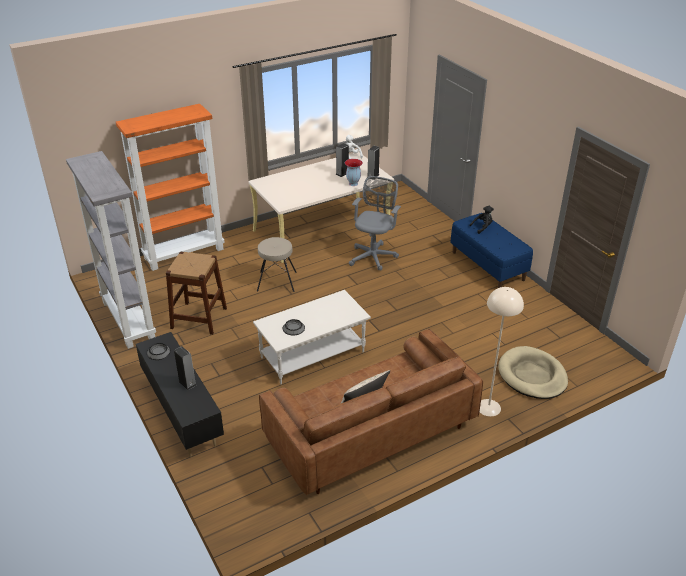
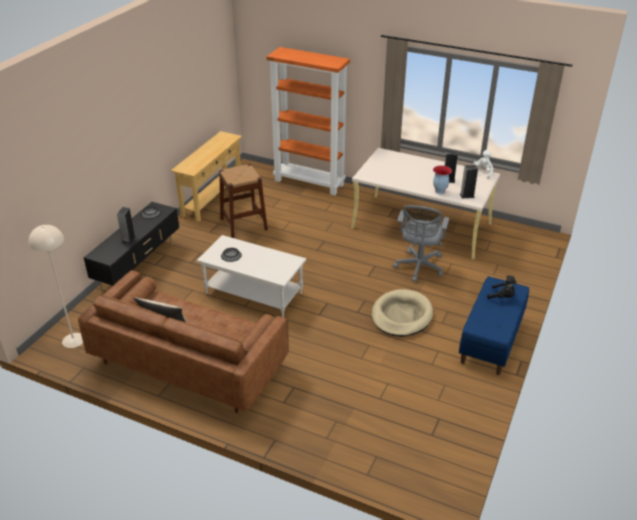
camera: 55 degrees right, 0 degrees up
grey bookcase [66,151,156,349] -> beige console table [171,131,242,222]
beige stool [257,237,297,292] -> none
grey office chair [349,176,401,271] -> grey office chair turned 120 degrees clockwise [393,205,449,282]
beige floor lamp [480,287,524,416] -> beige floor lamp moved to [28,225,83,348]
beige dog bed [498,346,568,399] -> beige dog bed moved to [372,289,433,337]

